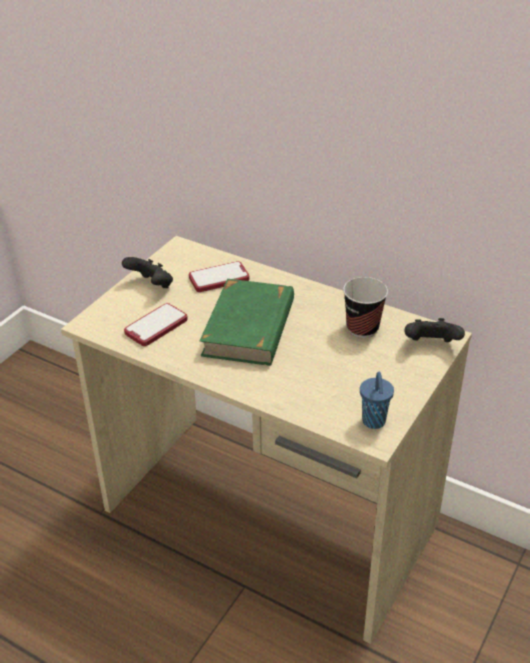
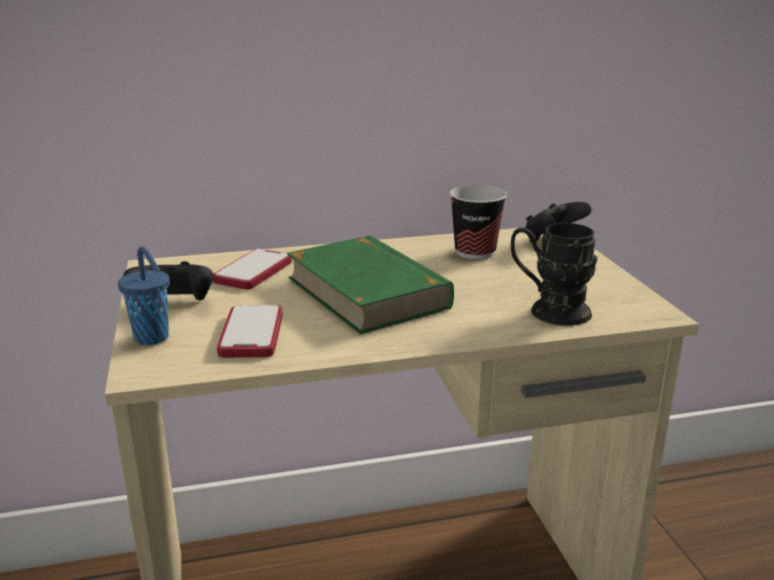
camera: 45 degrees left, 15 degrees down
blue cup [360,372,394,429] -> blue cup moved to [118,246,170,345]
none -> black mug [511,223,598,326]

